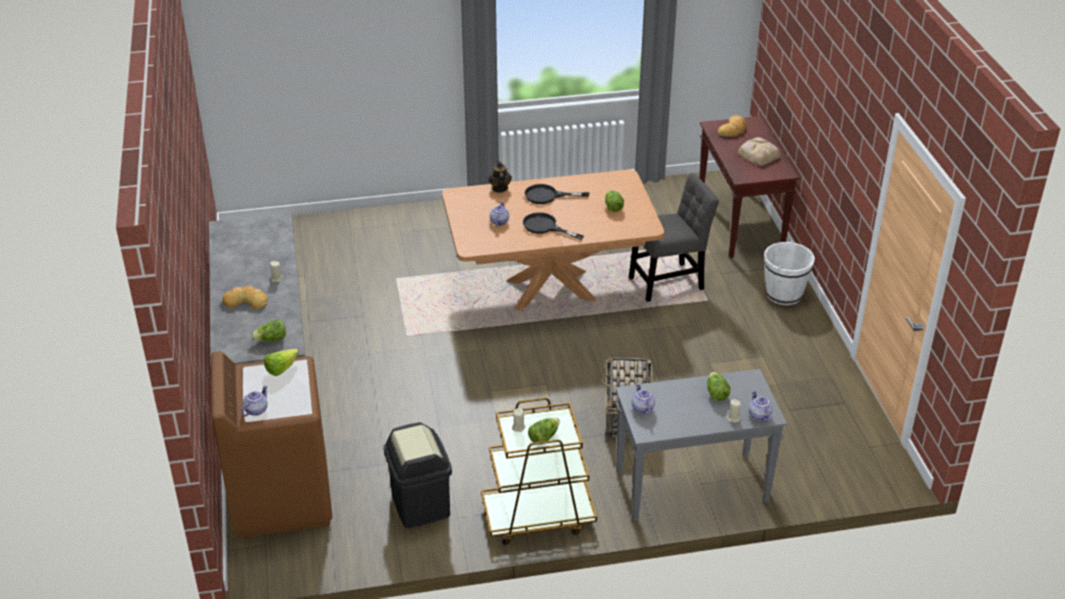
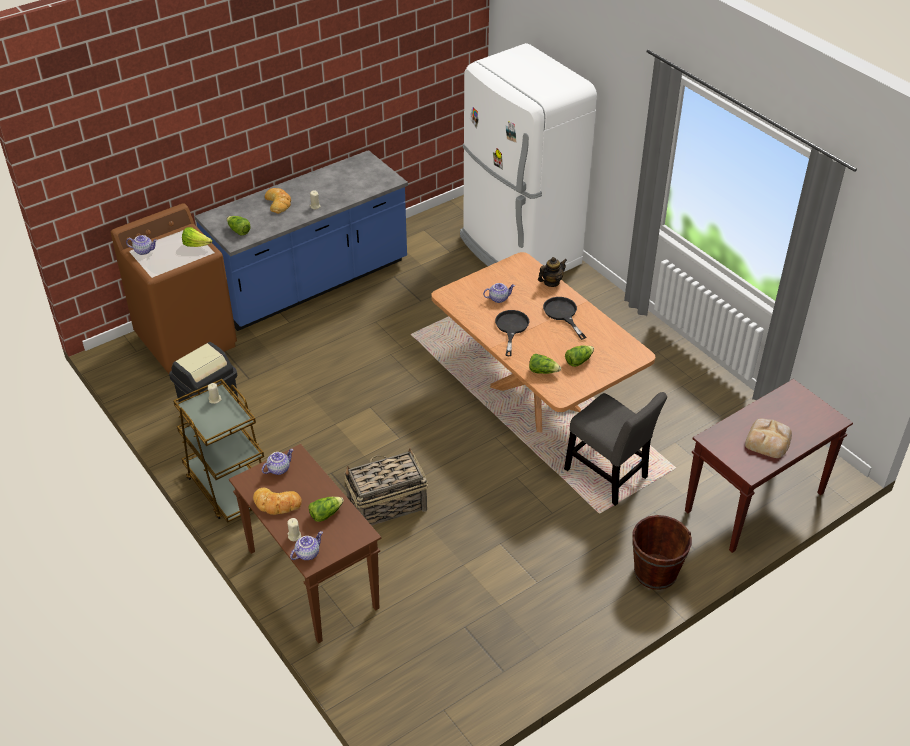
camera: 65 degrees right, 5 degrees up
lettuce [528,418,560,442] -> lettuce moved to [529,354,561,374]
grey console table [616,369,787,522] -> brown console table [229,444,381,643]
bread [718,115,746,137] -> bread moved to [253,488,302,515]
white bucket [764,241,815,305] -> brown bucket [632,515,692,590]
none -> white fridge [460,43,597,272]

